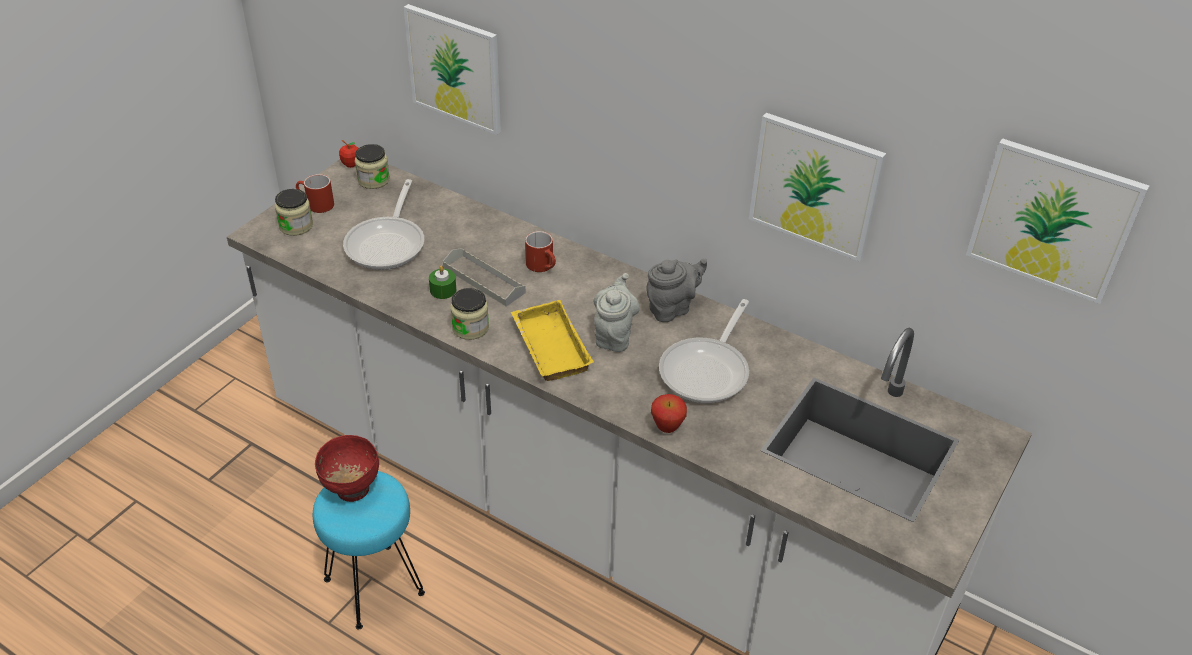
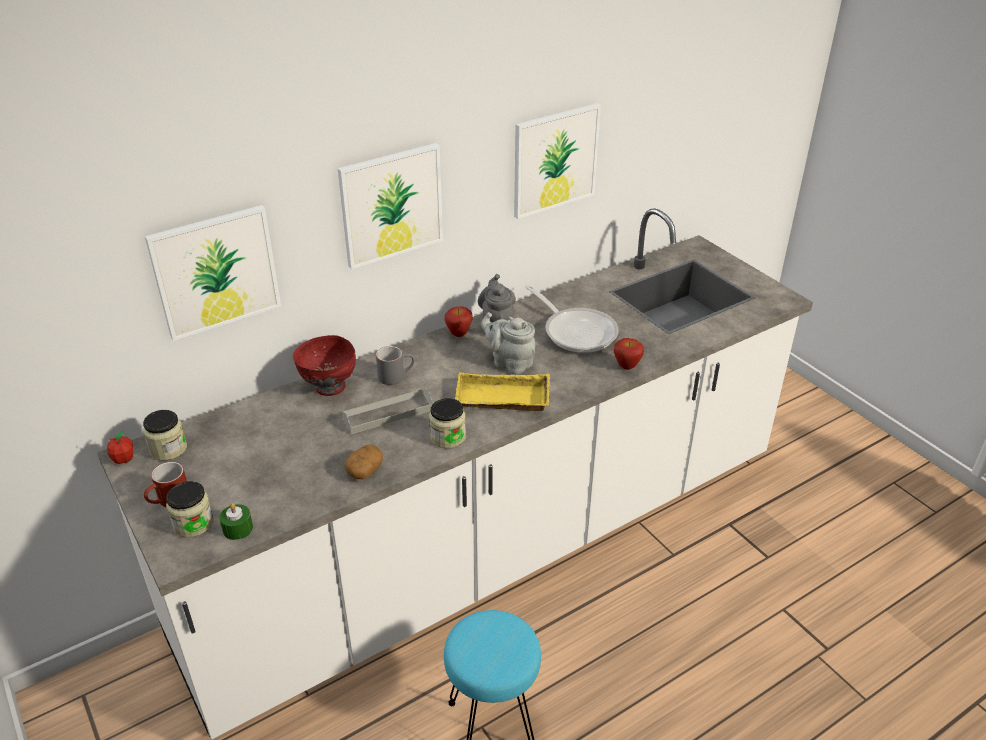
camera: 65 degrees left, 5 degrees down
red bowl [315,435,379,502] -> red bowl moved to [293,335,356,396]
frying pan [343,179,424,270] -> none
green candle [429,266,456,299] -> green candle moved to [219,503,253,540]
red mug [525,231,556,272] -> grey mug [376,346,415,385]
picture [966,138,1149,304] -> picture moved to [338,143,443,270]
none -> potato [345,445,383,479]
none -> apple [445,307,473,337]

